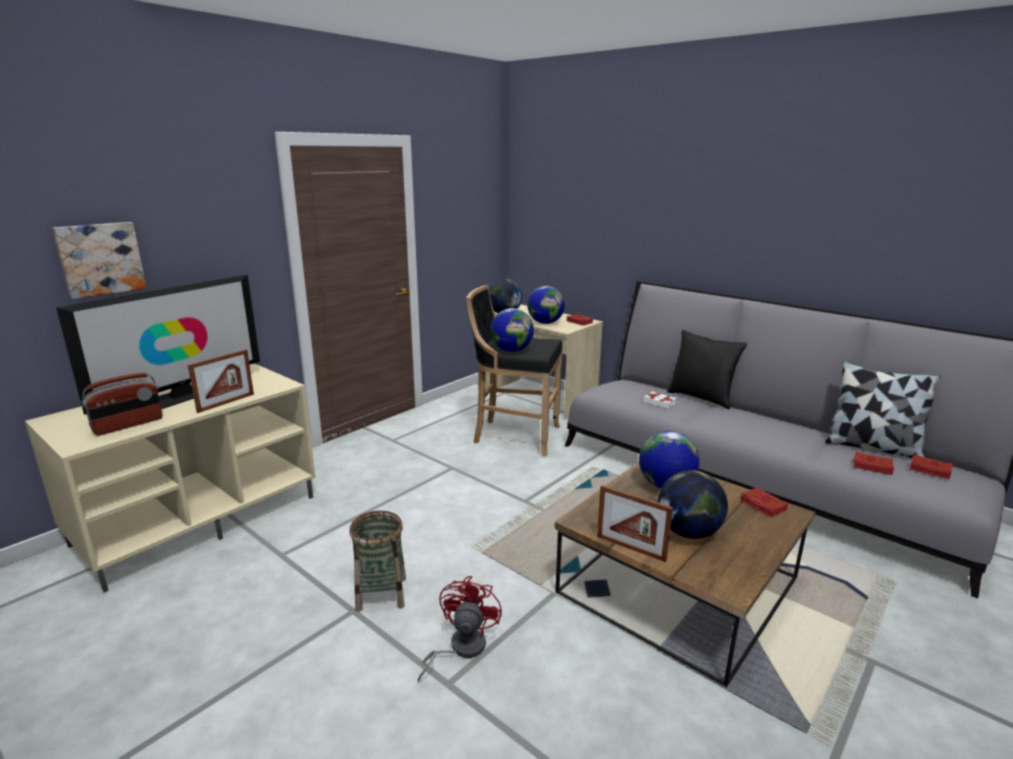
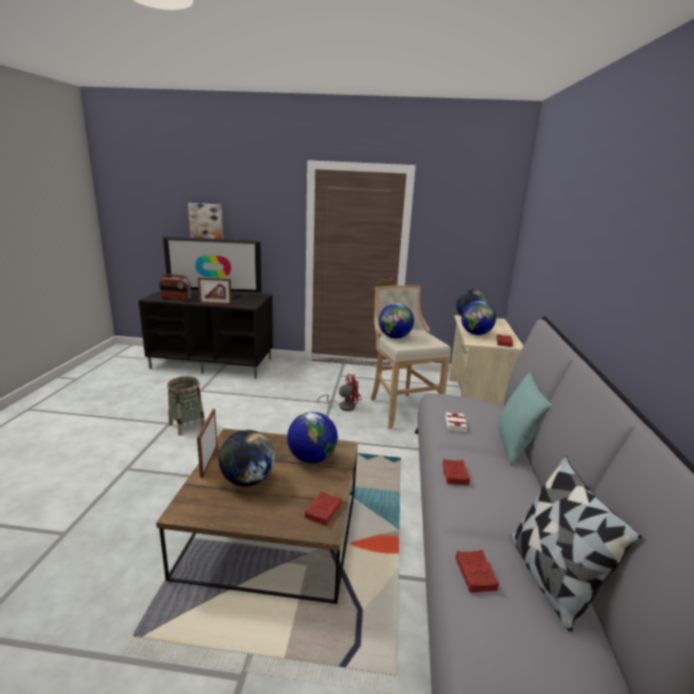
camera: 55 degrees right, 0 degrees up
beige tv stand [25,363,315,593] -> black tv stand [138,290,273,379]
red fan [418,576,502,682] -> red fan moved to [317,374,362,411]
black stool [466,285,562,456] -> beige stool [371,285,451,429]
black pillow [667,330,747,409] -> turquoise pillow [498,372,552,465]
red book [910,454,953,479] -> red book moved to [442,459,470,485]

